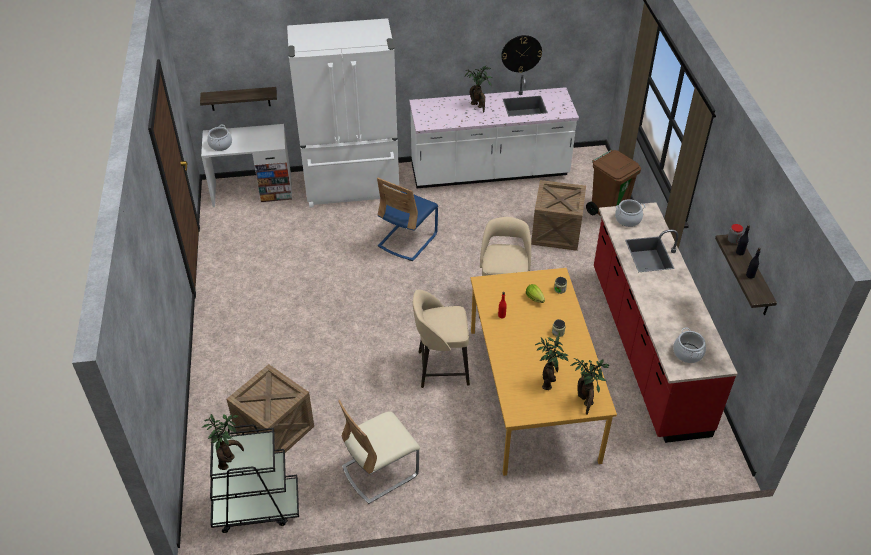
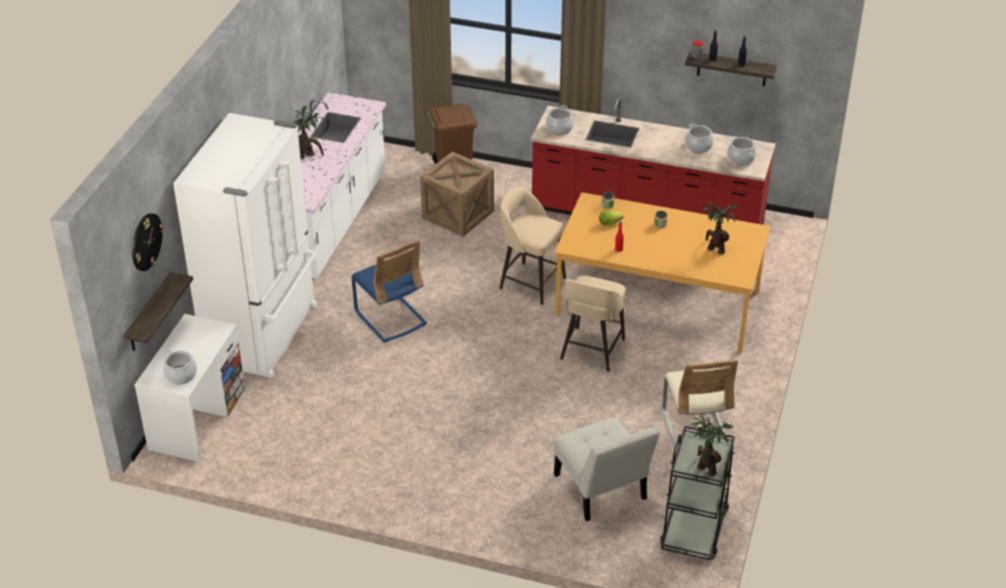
camera: 65 degrees left, 5 degrees down
crate [227,364,314,453] -> white chair [554,417,660,521]
wall clock [501,35,542,73] -> wall clock moved to [132,213,164,271]
potted plant [571,358,609,415] -> none
none -> cooking pot [685,123,714,153]

